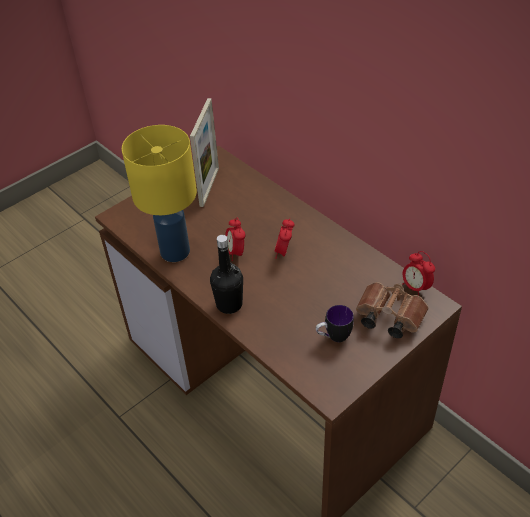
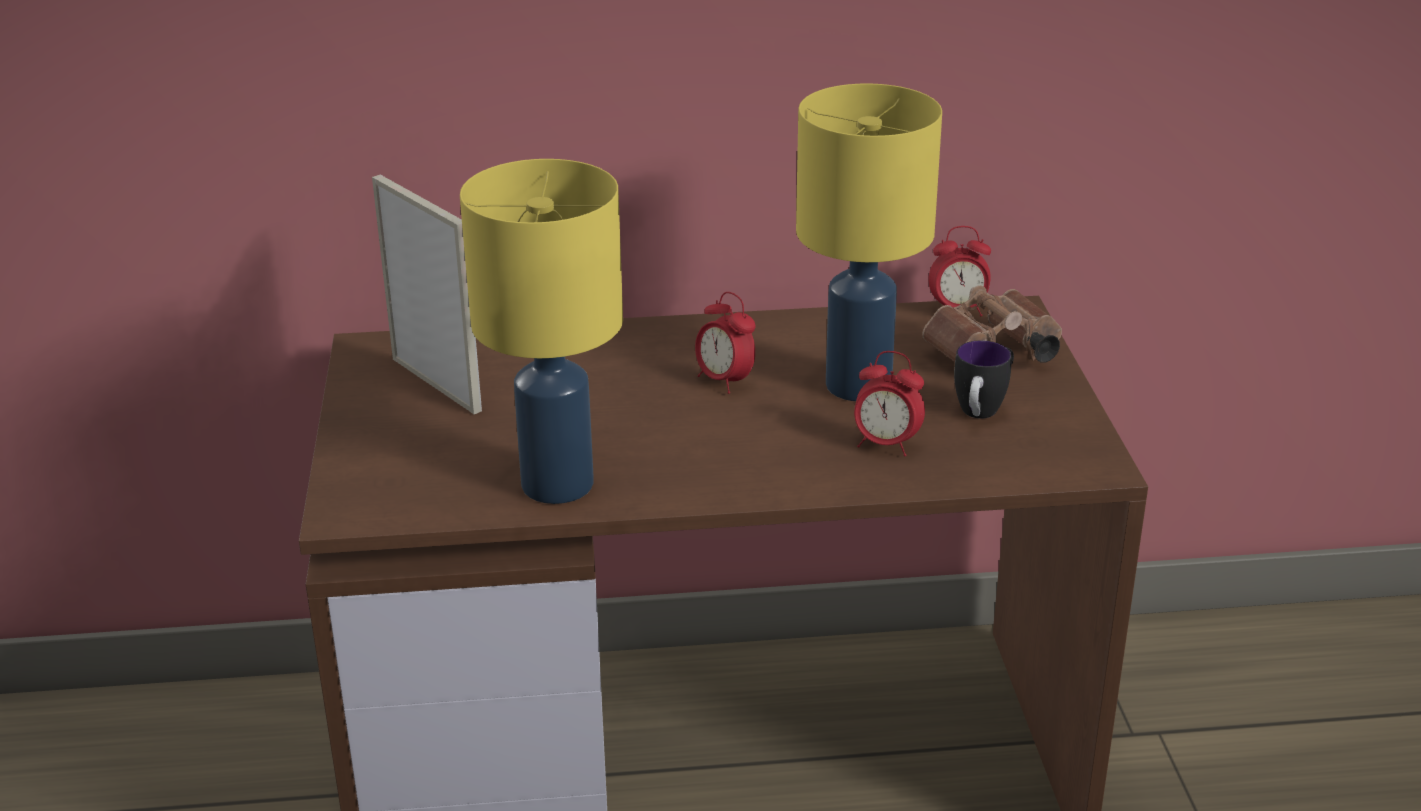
camera: 55 degrees left, 15 degrees down
black bottle [210,235,243,314] -> none
alarm clock [225,217,246,261] -> alarm clock moved to [854,351,925,456]
none -> yellow table lamp [796,83,942,401]

